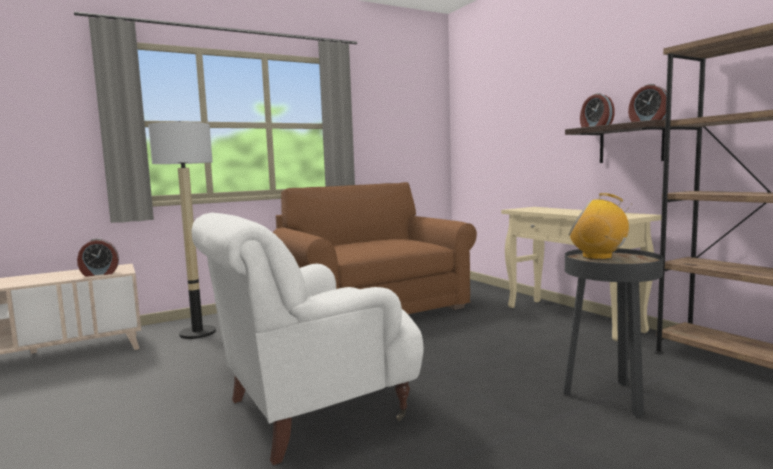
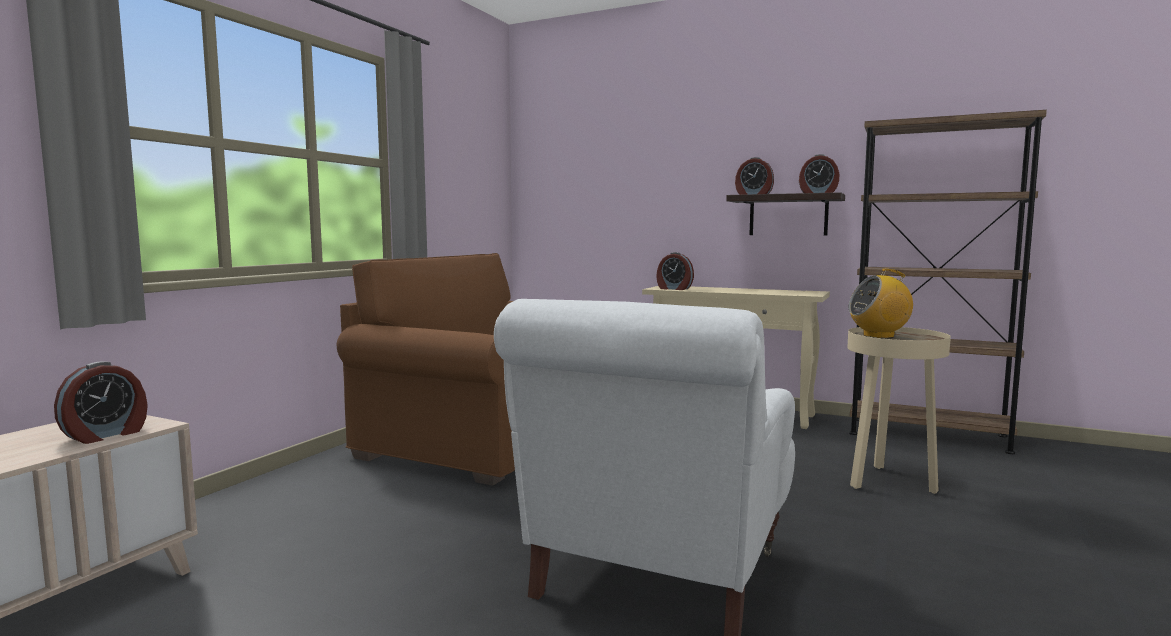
camera: 35 degrees left, 0 degrees up
floor lamp [148,121,216,339] -> none
black side table [563,248,663,417] -> beige side table [847,327,951,494]
none -> alarm clock [656,252,694,290]

